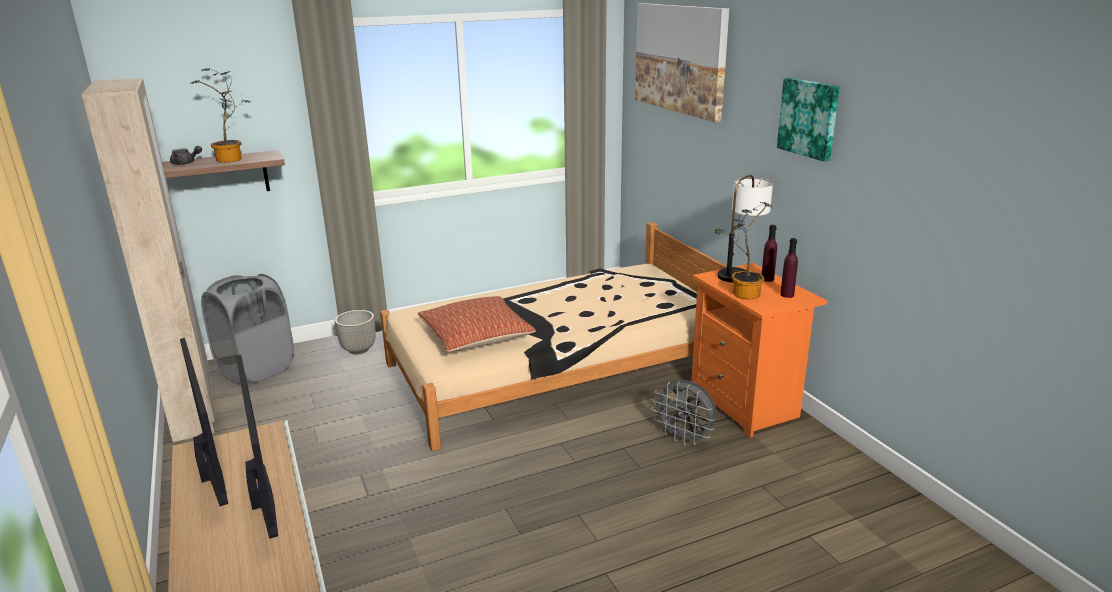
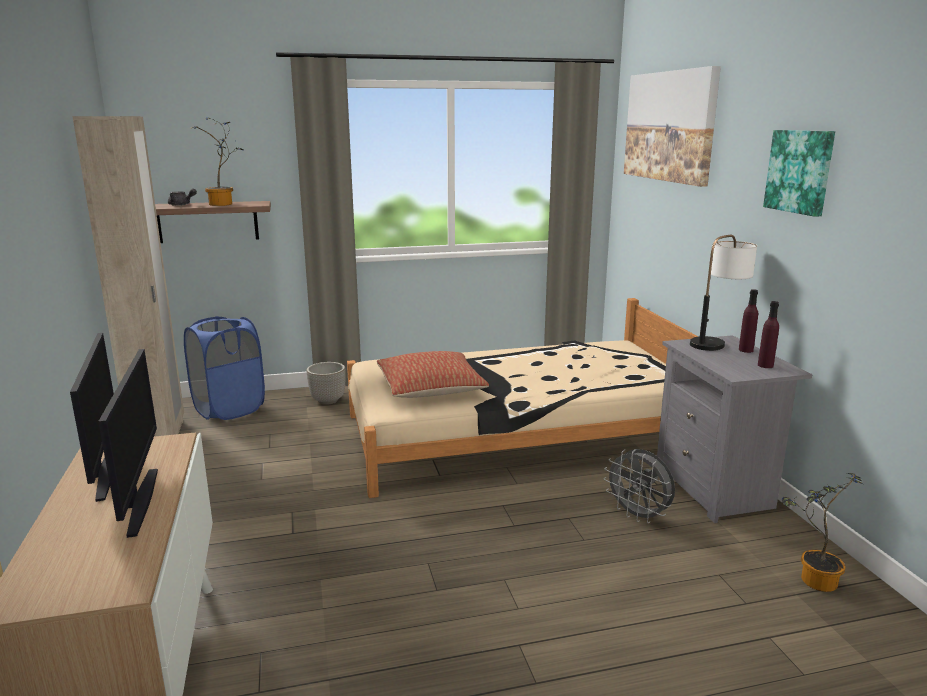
camera: 10 degrees right, 5 degrees down
grey laundry basket [201,274,294,384] -> blue laundry basket [184,316,265,420]
orange nightstand [691,263,827,438] -> grey nightstand [657,335,812,523]
potted plant [714,202,772,299] -> potted plant moved to [782,473,863,592]

